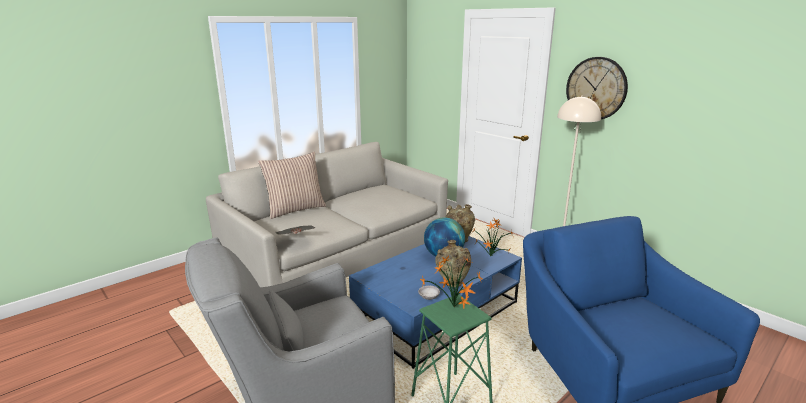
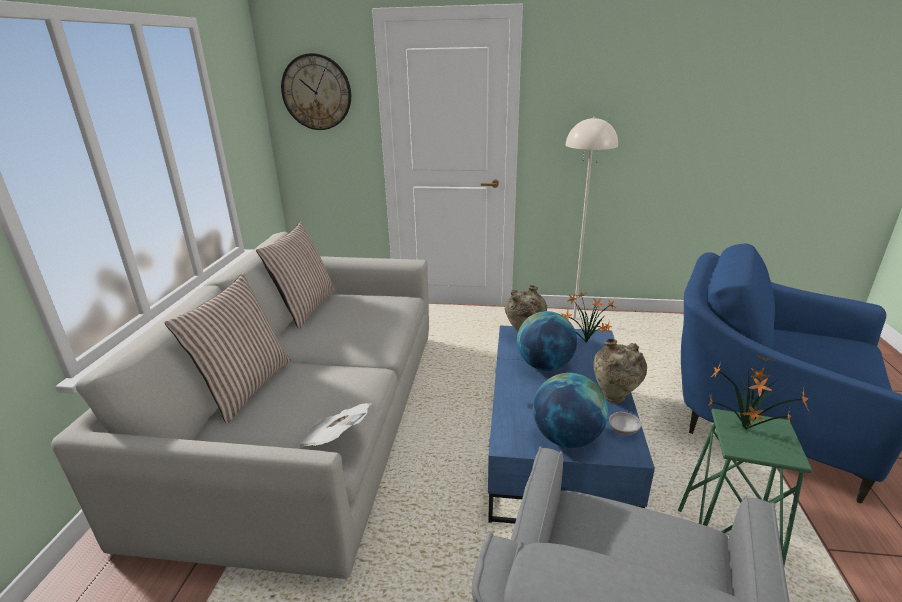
camera: 40 degrees left, 5 degrees up
wall clock [566,57,628,119] -> wall clock moved to [281,53,351,130]
none -> pillow [256,221,336,329]
none -> globe [533,373,608,448]

